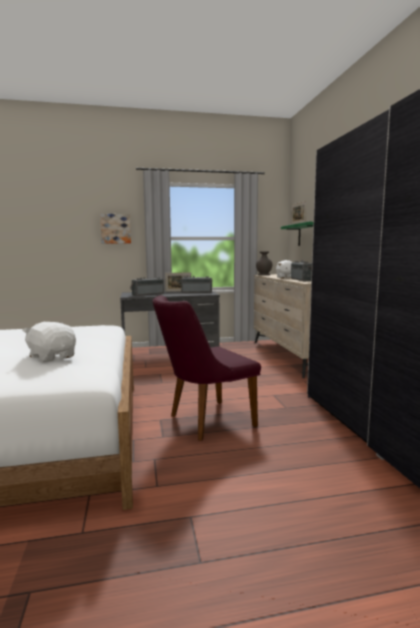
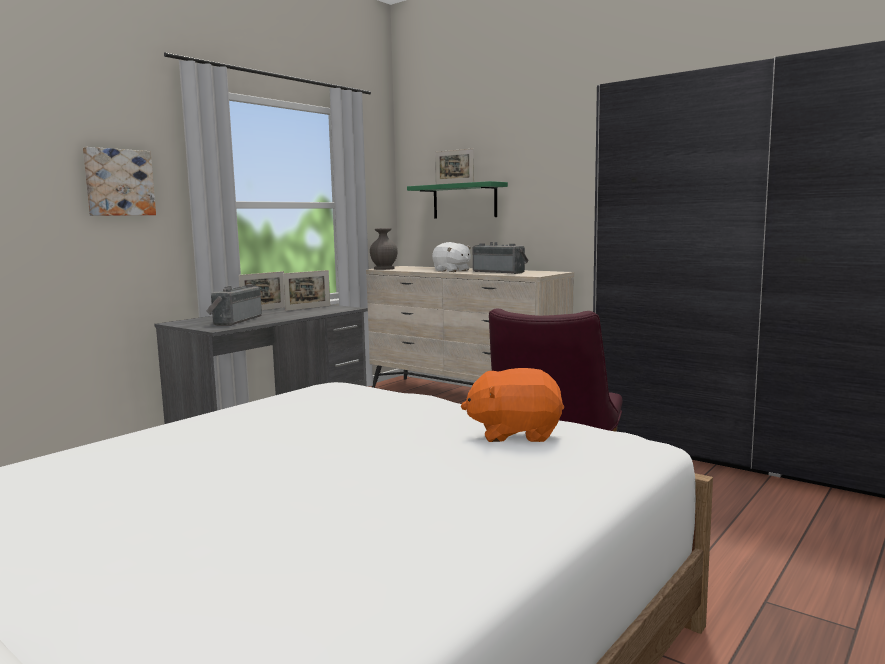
camera: 40 degrees left, 0 degrees up
white plush toy [22,322,76,362] -> orange plush toy [461,368,564,442]
radio [181,276,213,293] -> picture frame [283,270,330,311]

